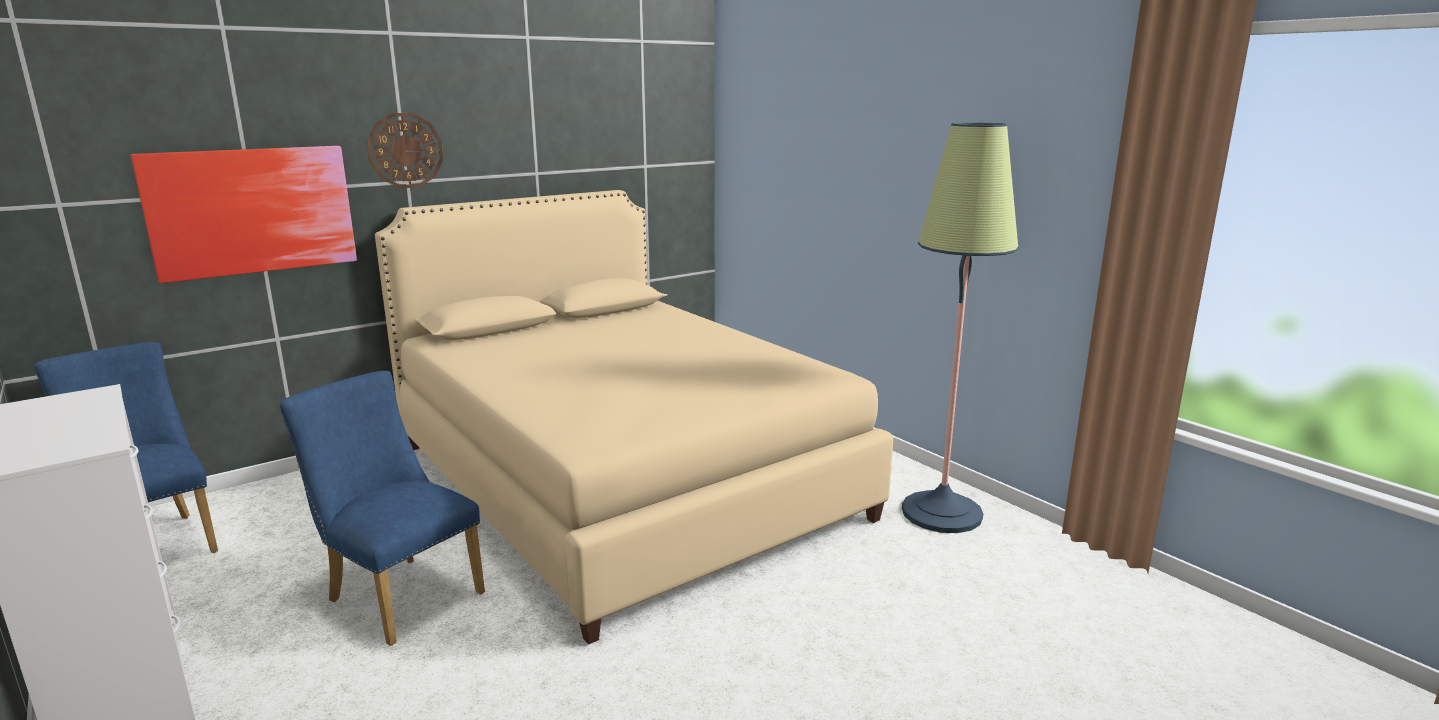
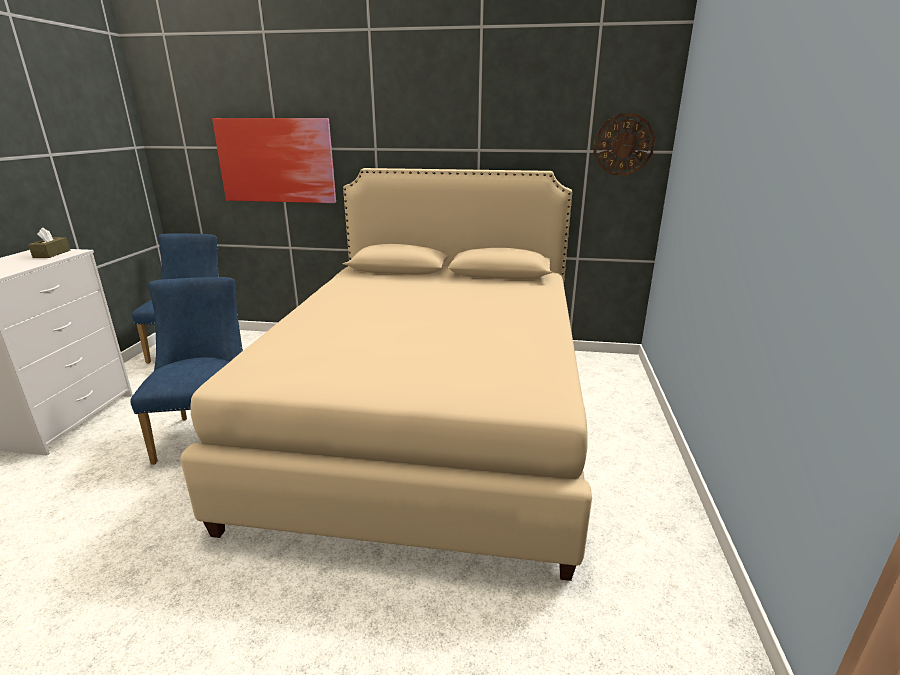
camera: 45 degrees right, 5 degrees up
wall clock [367,113,444,189] -> wall clock moved to [593,114,655,175]
floor lamp [902,123,1018,533] -> none
none -> brown tissue box [28,227,70,258]

